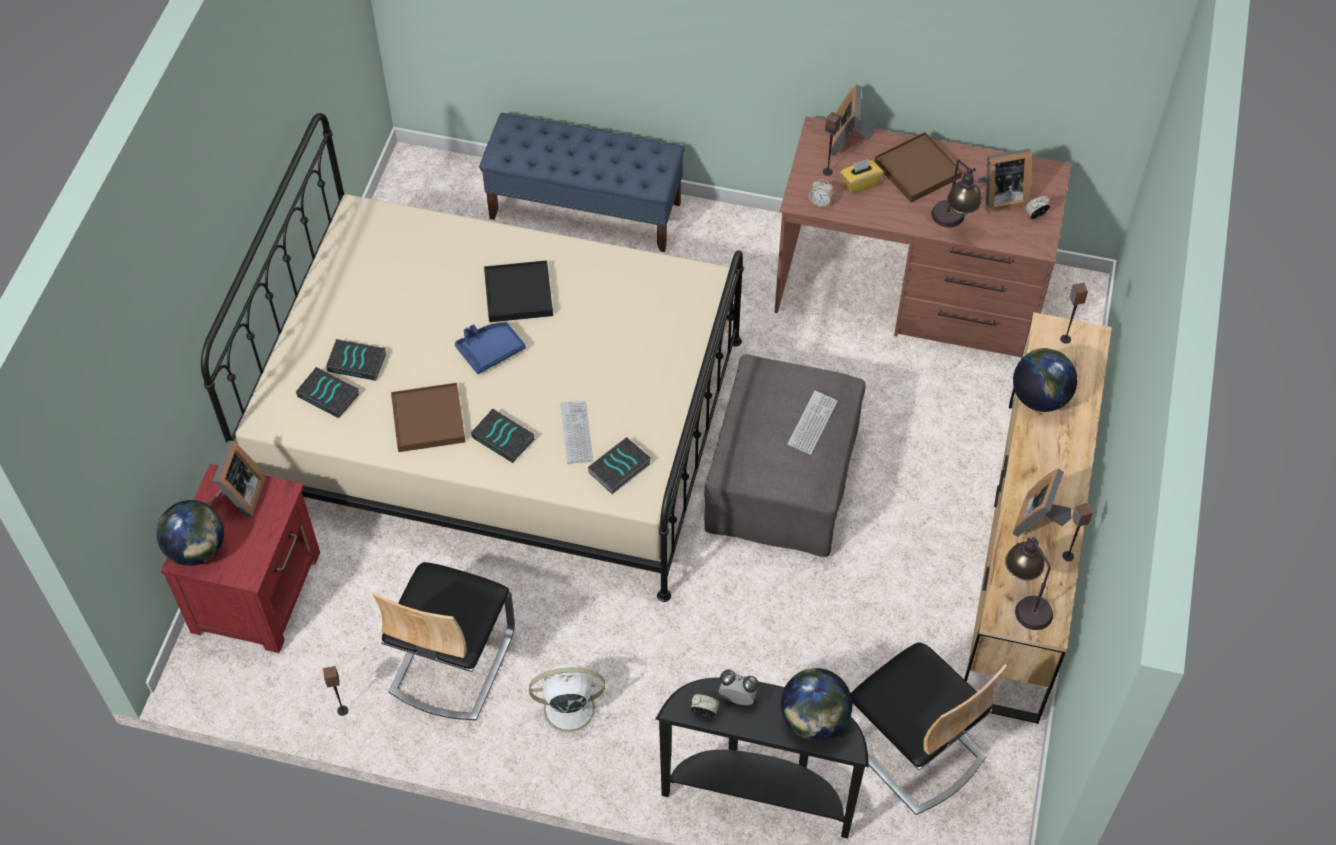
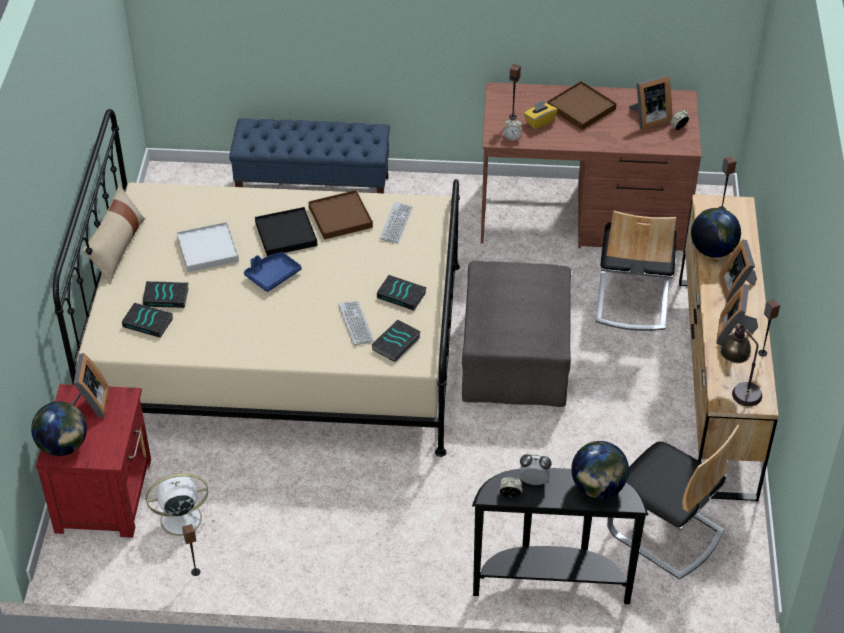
camera: 10 degrees left, 10 degrees down
chair [372,562,515,721] -> chair moved to [595,211,677,331]
brown tray [391,383,465,452] -> brown tray moved to [308,190,373,240]
book [471,409,535,463] -> book moved to [377,275,427,311]
white fan [529,664,609,744] -> white fan moved to [146,473,215,545]
keyboard [787,391,838,455] -> keyboard moved to [379,202,413,244]
picture frame [831,85,875,156] -> picture frame moved to [719,239,757,302]
table lamp [931,159,982,227] -> none
none -> beige pillow [82,184,145,284]
none -> white tray [177,222,239,272]

